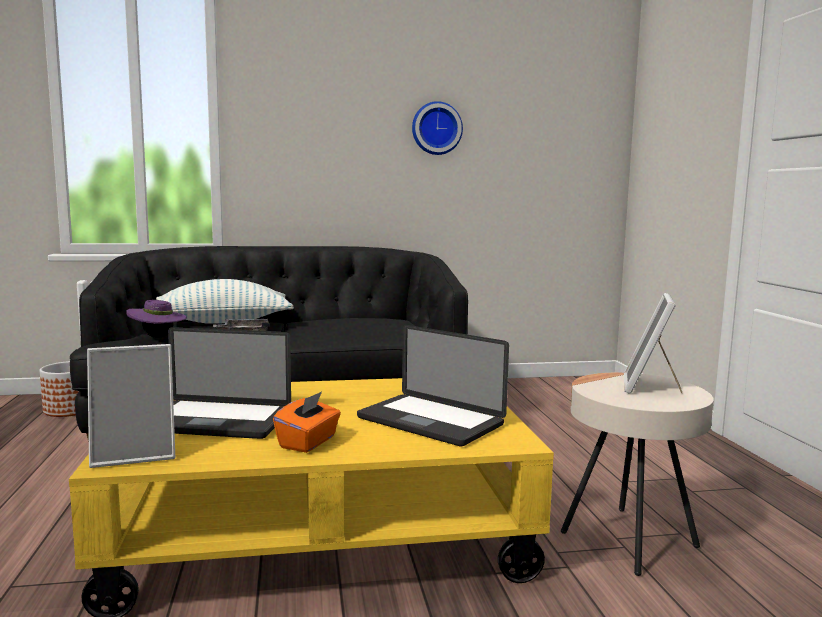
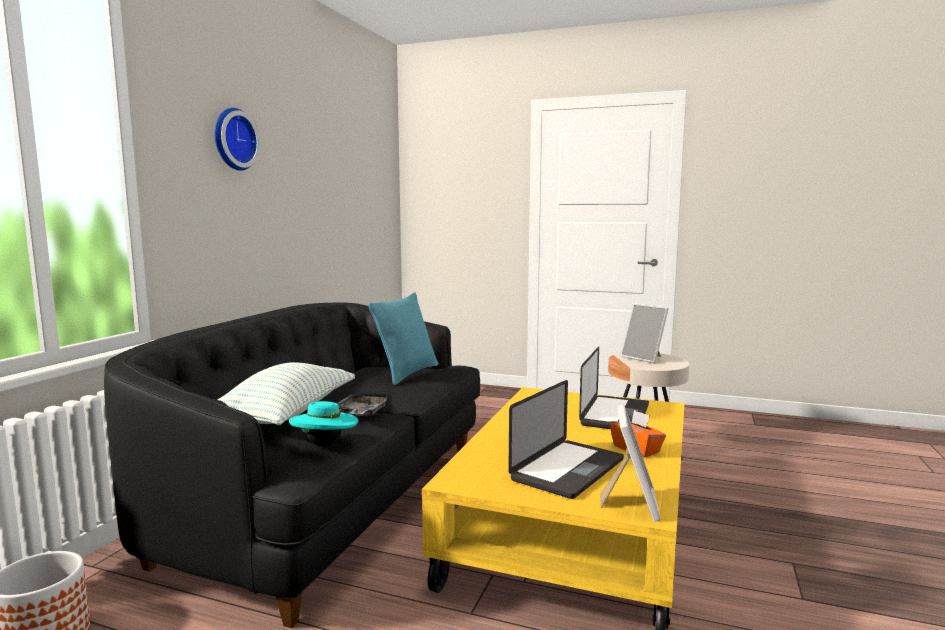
camera: 60 degrees left, 0 degrees up
purple hat [126,300,187,338] -> turquoise hat [289,401,358,446]
laptop [357,325,509,447] -> laptop turned 45 degrees counterclockwise [579,346,649,429]
wall clock [412,101,463,155] -> wall clock moved to [214,108,260,171]
none -> turquoise pillow [368,292,439,385]

